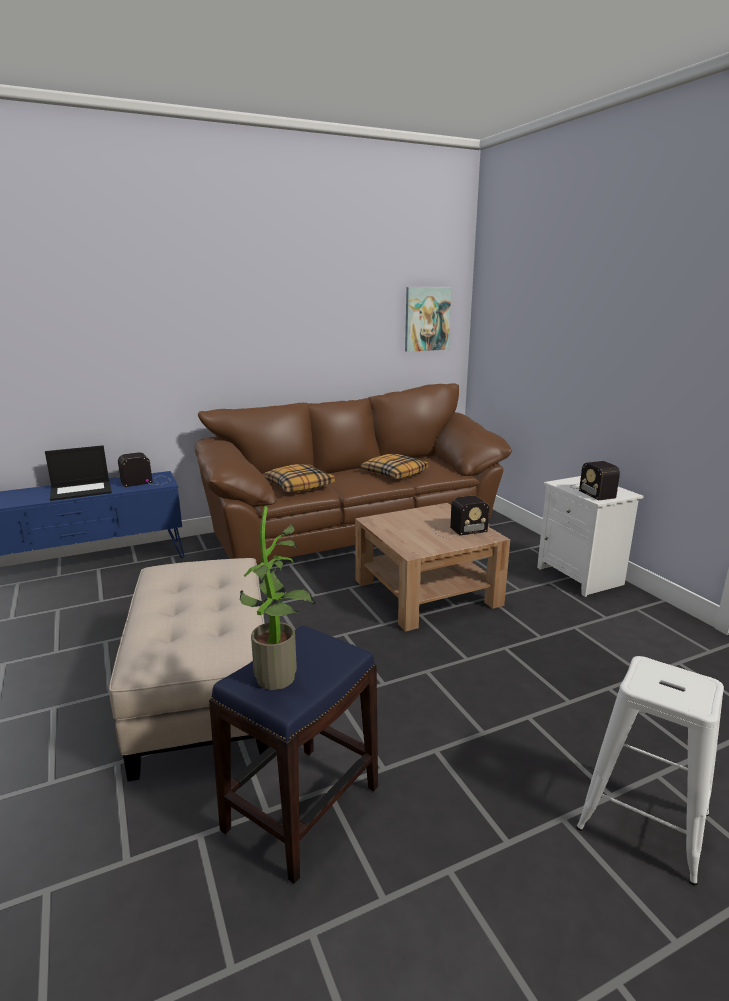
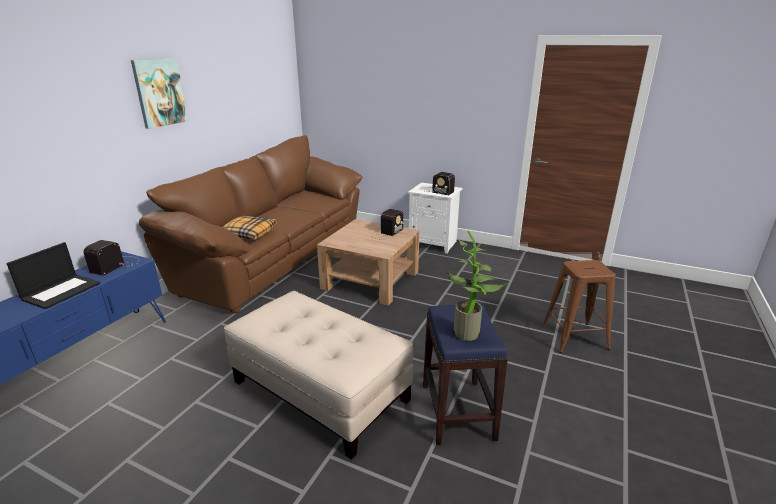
camera: 40 degrees left, 5 degrees up
pillow [361,454,428,479] -> none
picture [405,287,452,352] -> picture moved to [131,58,188,129]
white stool [576,656,724,886] -> brown stool [541,260,616,353]

